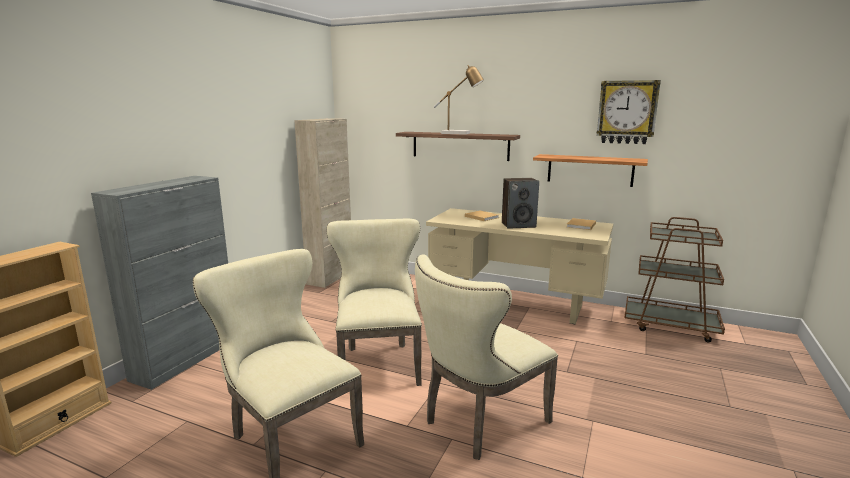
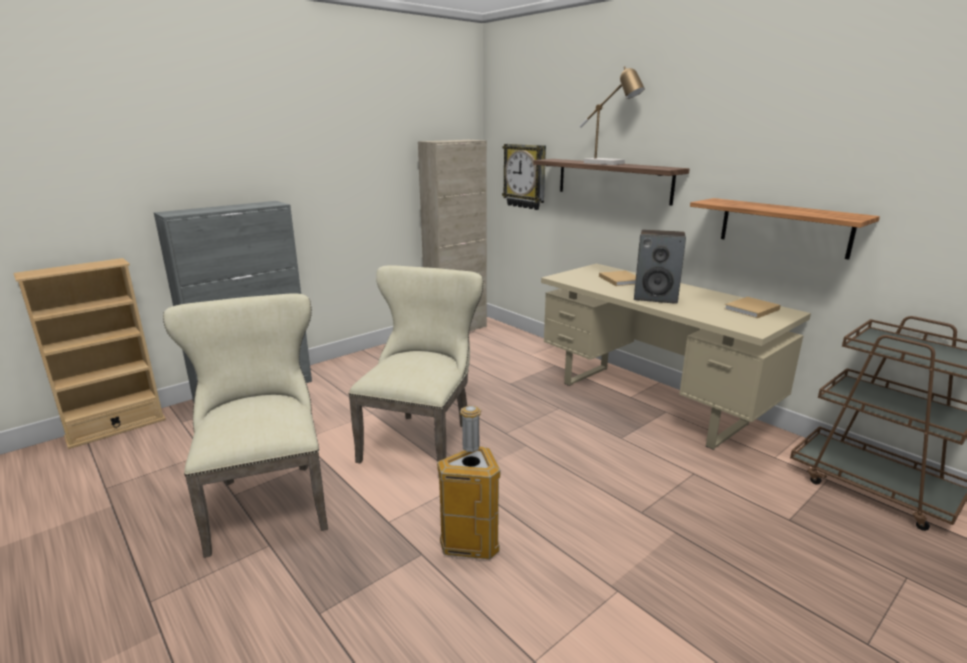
camera: 25 degrees right, 5 degrees up
beige chair [415,254,558,460] -> trash can [437,406,500,560]
wall clock [597,80,661,144] -> wall clock moved to [502,144,546,210]

